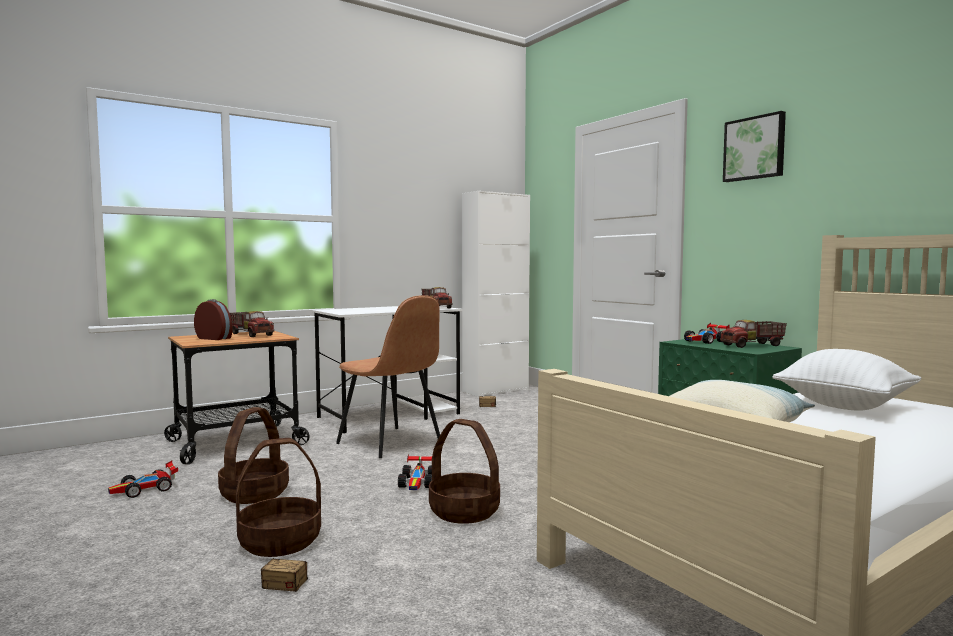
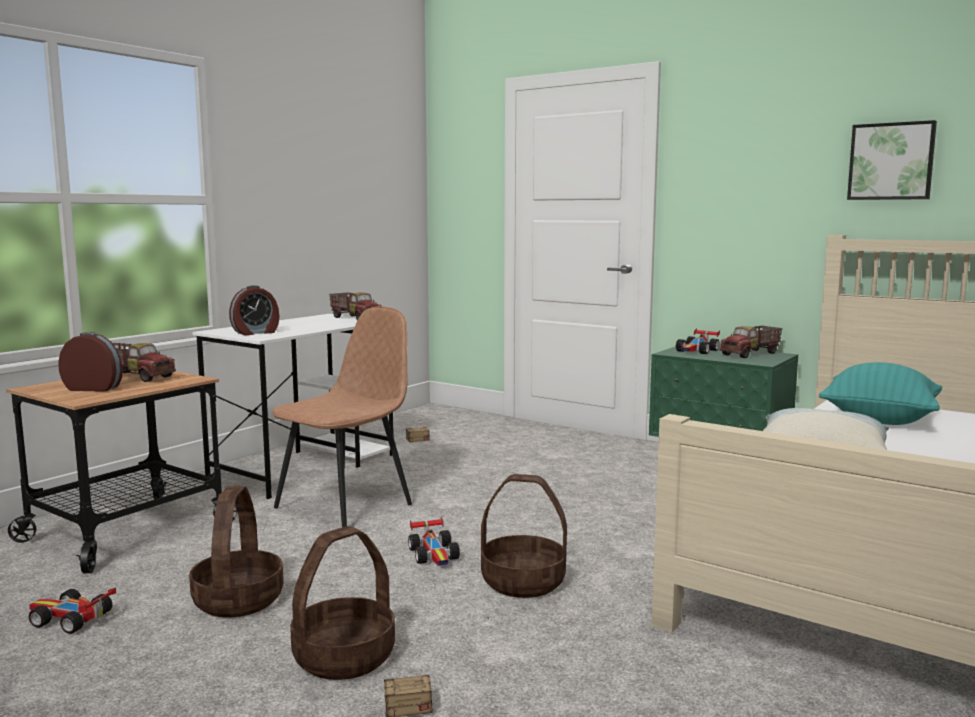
camera: 20 degrees left, 5 degrees up
toy car [108,461,178,498] -> toy car turned 75 degrees clockwise [29,588,116,634]
brown chair [336,295,440,458] -> brown chair turned 75 degrees counterclockwise [272,306,412,527]
white cabinet [462,191,530,397] -> none
picture [723,111,786,182] -> picture moved to [847,120,937,200]
white pillow [772,349,921,411] -> turquoise pillow [819,362,942,425]
none -> alarm clock [229,285,280,335]

